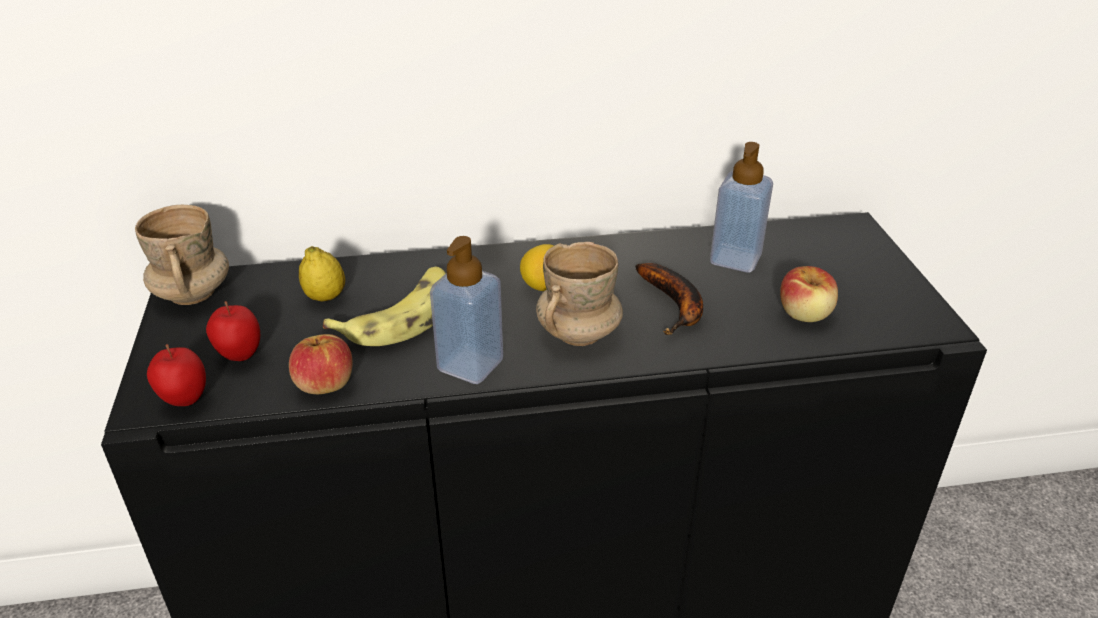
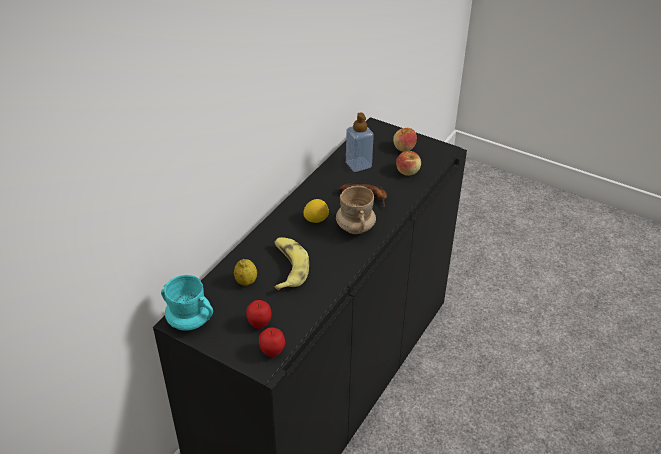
camera: 50 degrees left, 5 degrees up
beige mug [135,205,229,305] -> turquoise mug [161,275,213,331]
apple [289,334,353,394] -> apple moved to [393,128,417,152]
soap dispenser [430,236,503,384] -> none

